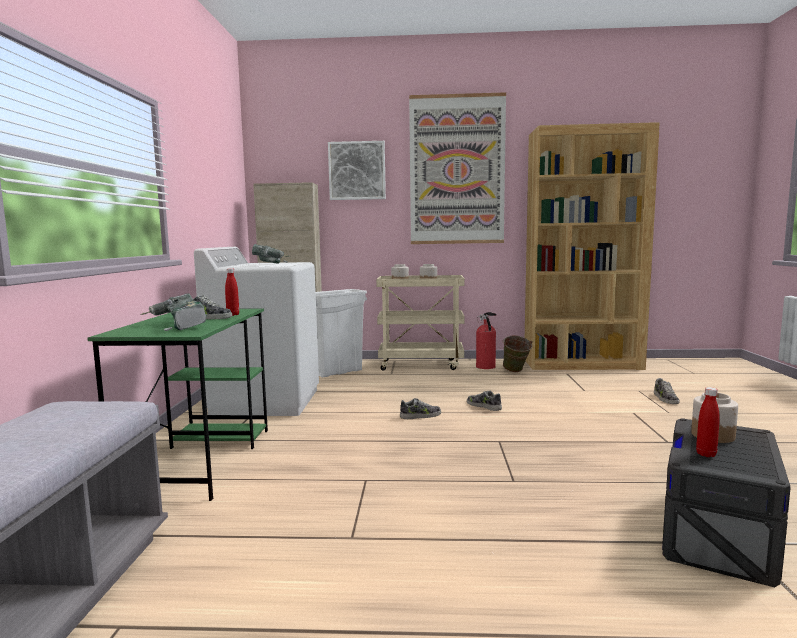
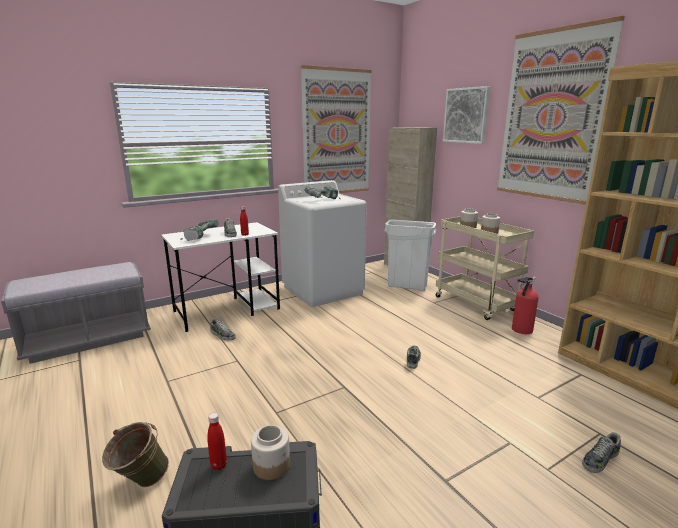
camera: 55 degrees right, 10 degrees up
green desk [87,308,268,501] -> white desk [161,222,280,332]
shoe [400,398,441,419] -> shoe moved to [210,318,236,341]
green bucket [502,336,533,372] -> green bucket moved to [102,422,169,487]
none -> picture [301,65,372,193]

